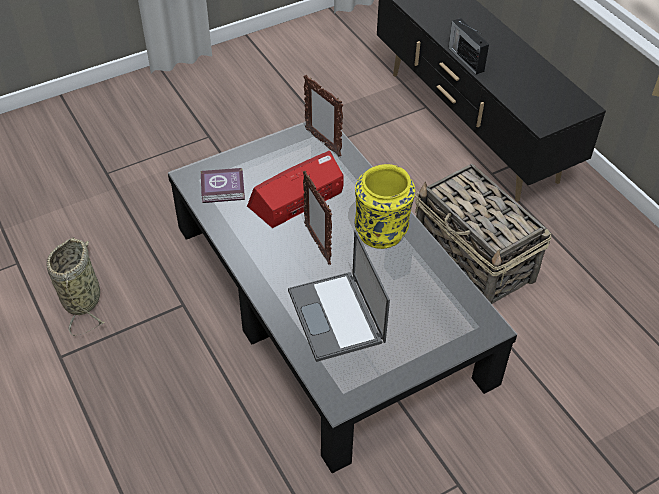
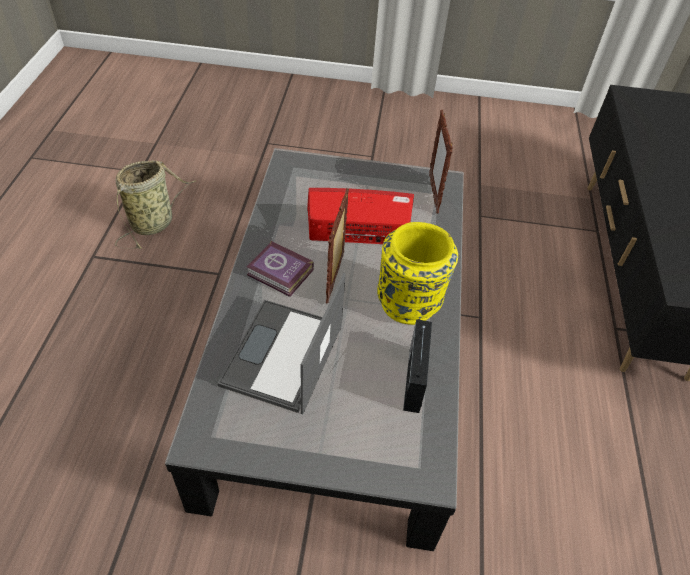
camera: 35 degrees right, 0 degrees up
book [201,168,245,203] -> book moved to [247,241,314,297]
basket [415,164,551,304] -> none
radio [448,18,489,75] -> radio moved to [403,319,432,413]

